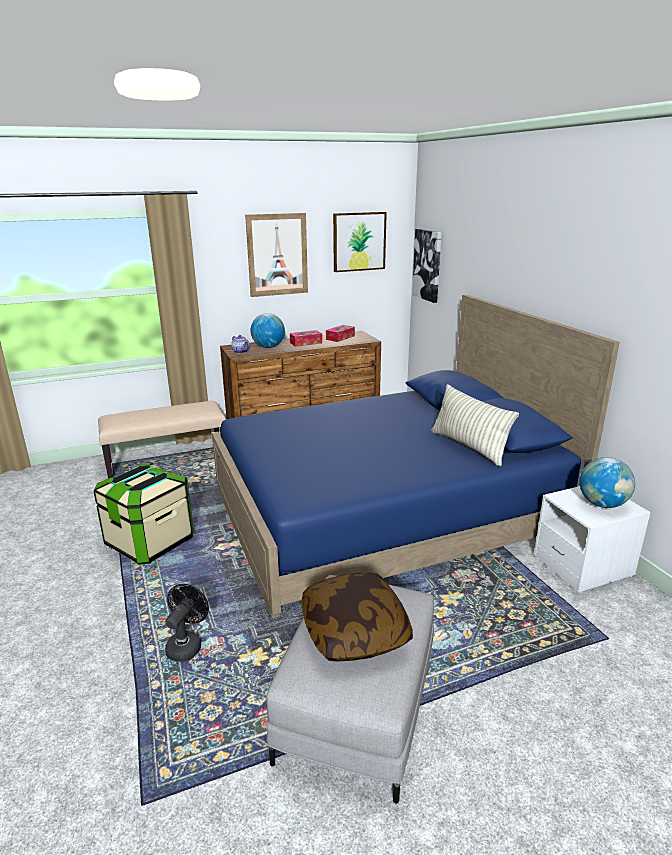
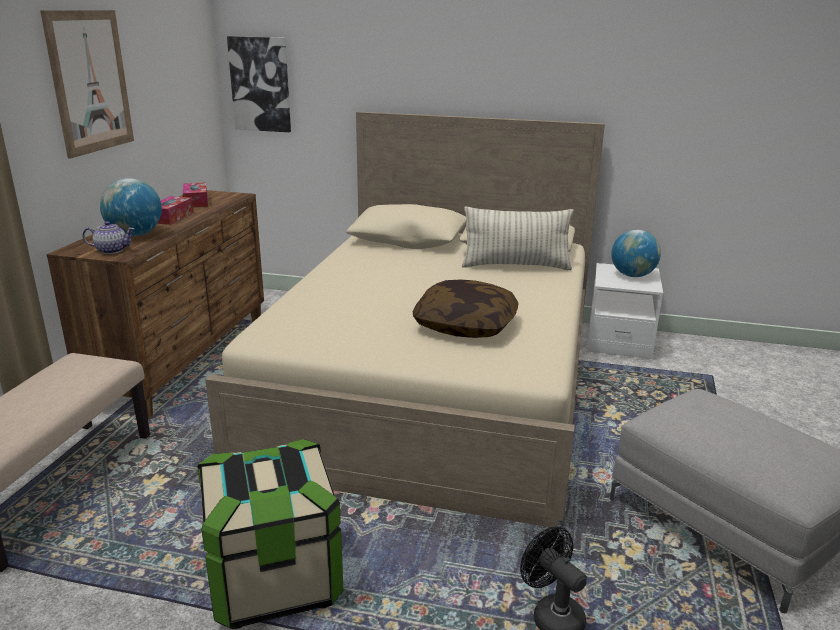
camera: 55 degrees left, 0 degrees up
blue bed [212,295,620,618] -> beige bed [205,112,605,527]
pillow [301,573,413,662] -> pillow moved to [413,280,518,338]
picture [333,212,387,272] -> none

